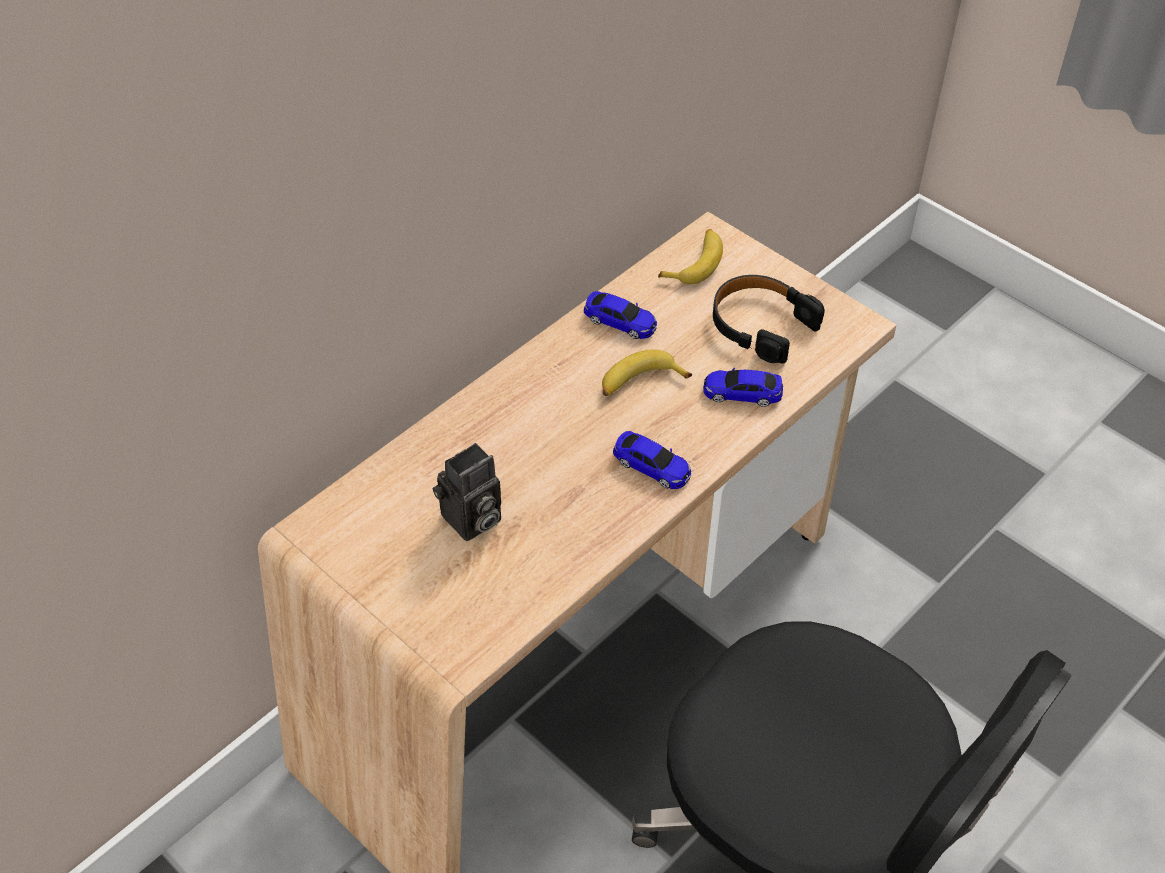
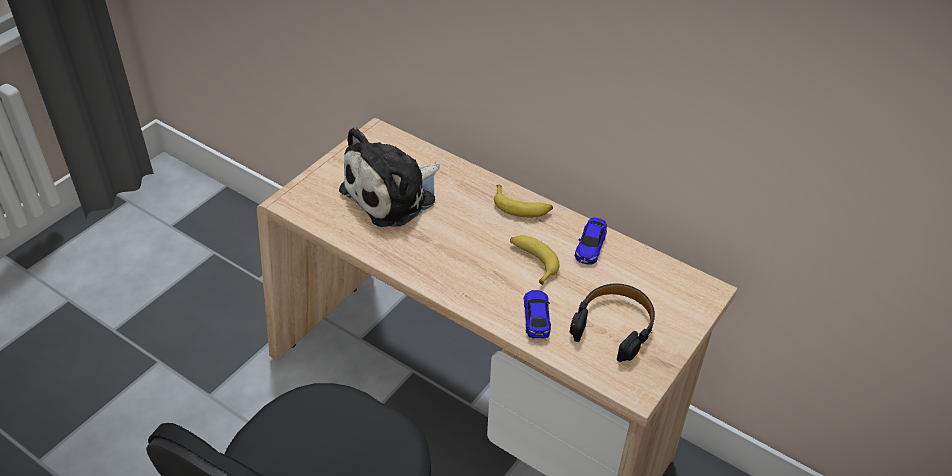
camera: 80 degrees right, 5 degrees down
camera [432,443,501,541] -> plush toy [339,127,440,227]
toy car [613,431,691,489] -> none
banana [658,229,723,285] -> banana moved to [494,185,553,217]

